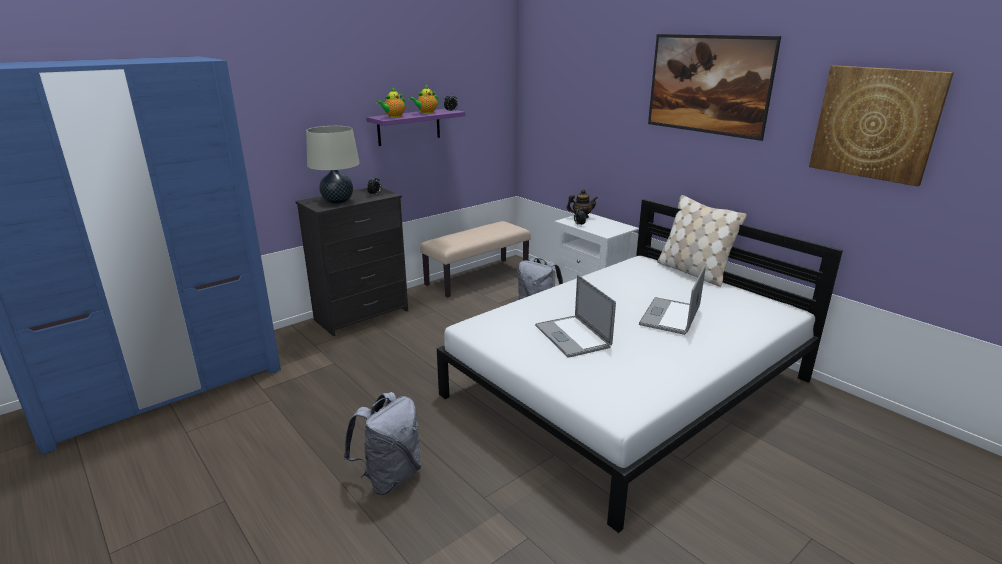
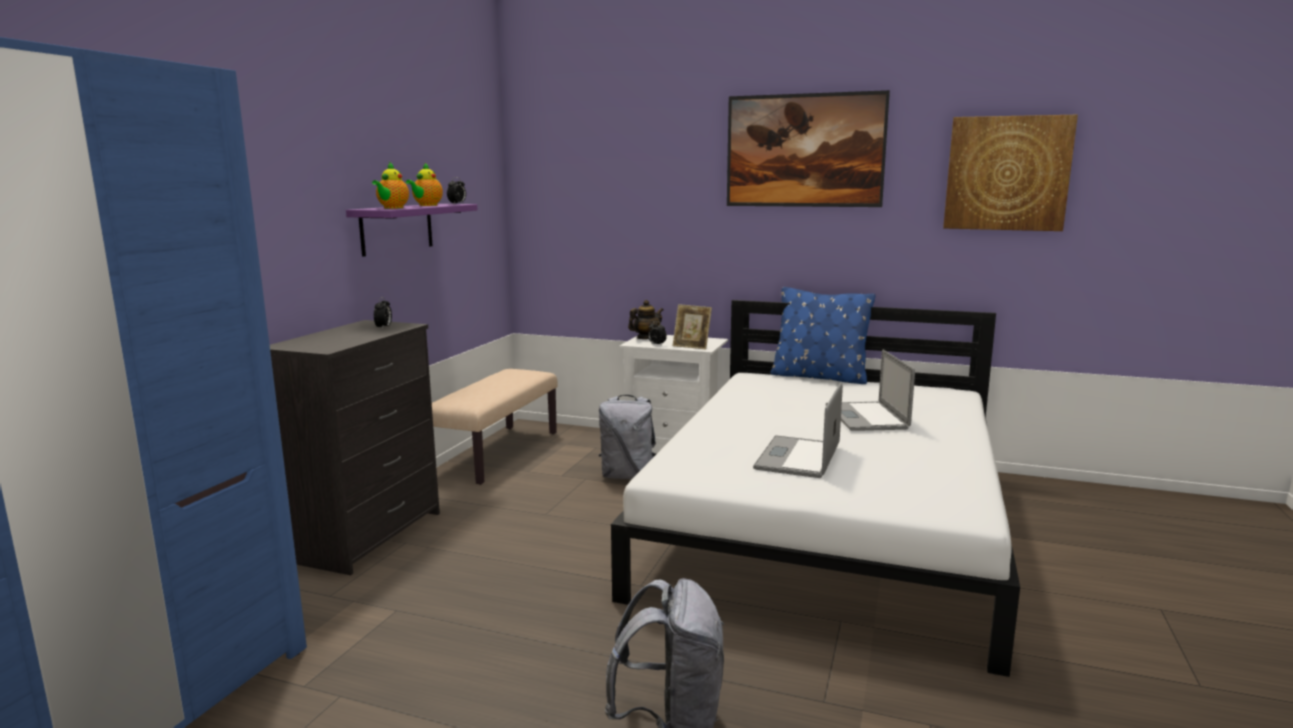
camera: 30 degrees left, 10 degrees down
beige table lamp [306,126,360,204] -> none
laptop [535,275,616,357] -> laptop turned 75 degrees clockwise [753,383,843,478]
beige pillow [657,195,747,287] -> blue pillow [770,287,875,384]
none -> picture frame [673,304,712,349]

